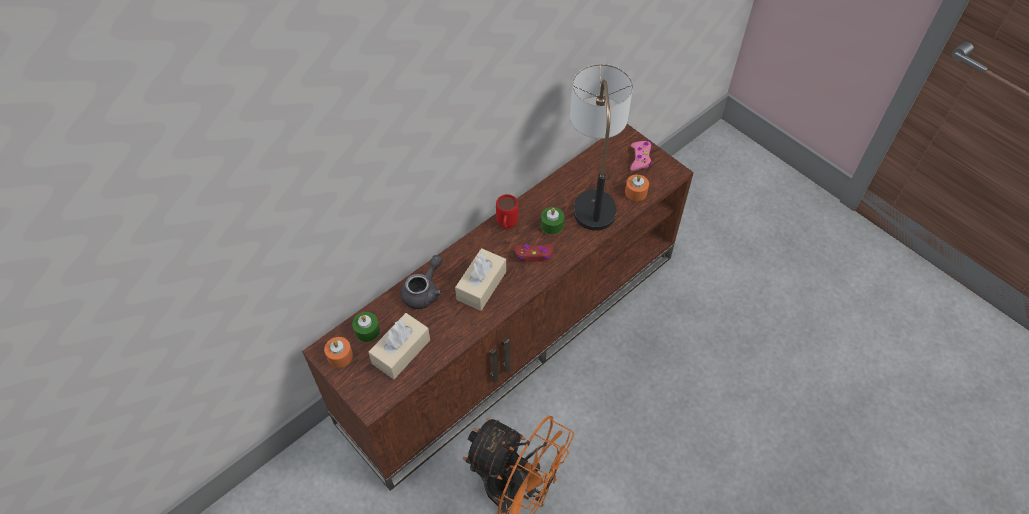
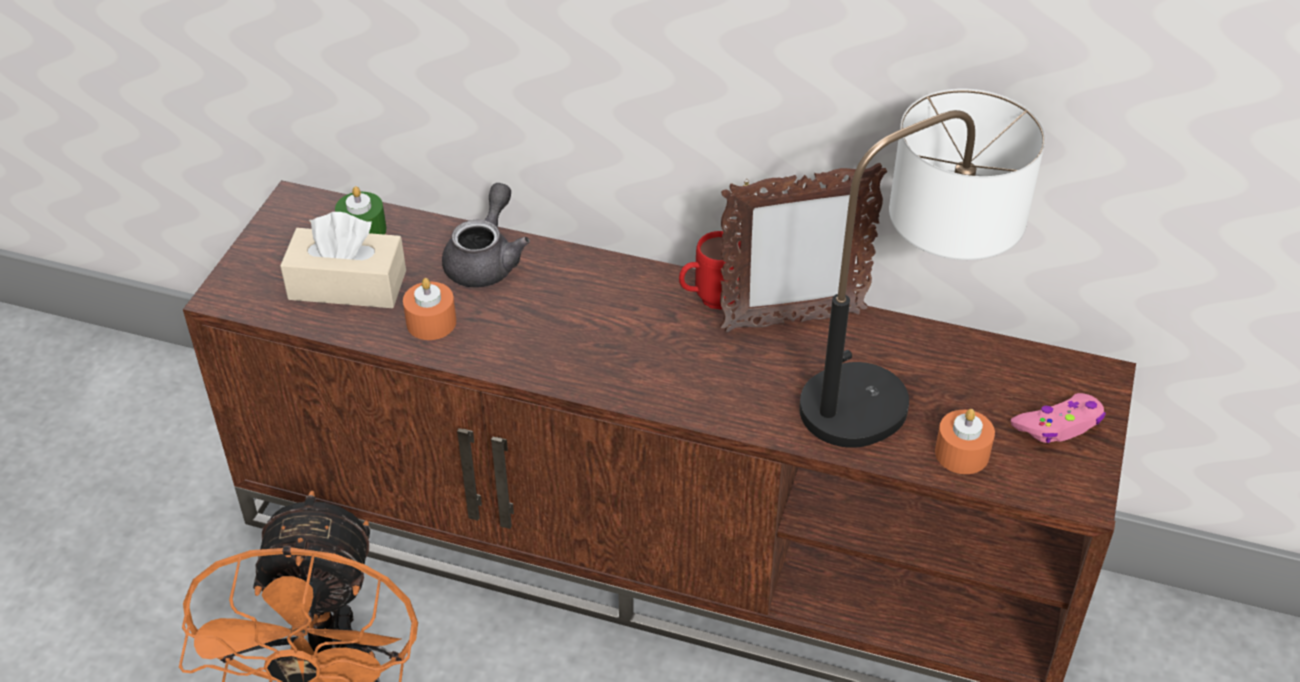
camera: 60 degrees right, 10 degrees down
orange candle [324,337,353,368] -> orange candle moved to [403,278,456,340]
grey teapot [401,255,443,309] -> grey teapot turned 75 degrees counterclockwise [442,183,530,287]
beige tissue box [455,248,506,311] -> none
red game controller [514,244,554,262] -> none
green candle [541,207,564,235] -> none
none -> picture frame [720,163,887,333]

